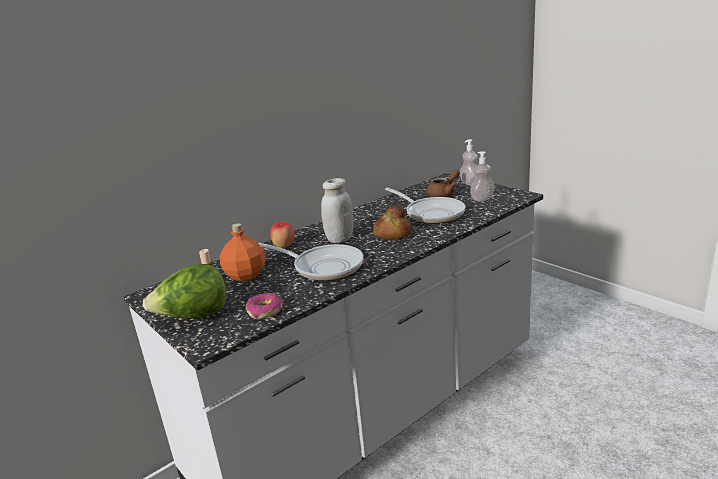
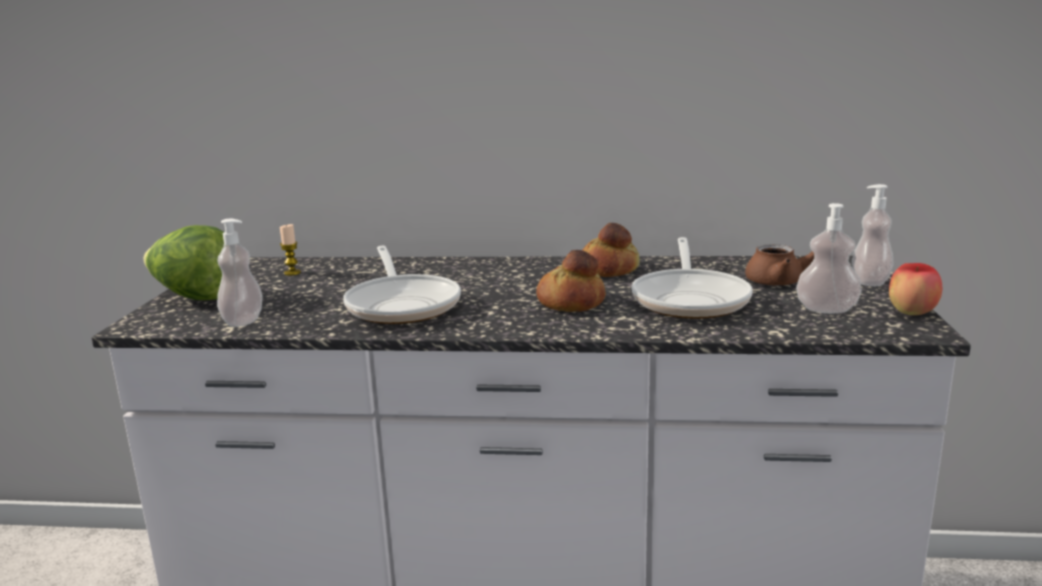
camera: 45 degrees right, 5 degrees down
orange bottle [220,223,266,282] -> none
donut [245,293,283,319] -> soap dispenser [217,219,263,327]
apple [270,222,295,248] -> apple moved to [889,263,942,315]
white jar [321,178,354,243] -> none
none -> bread [582,223,640,277]

